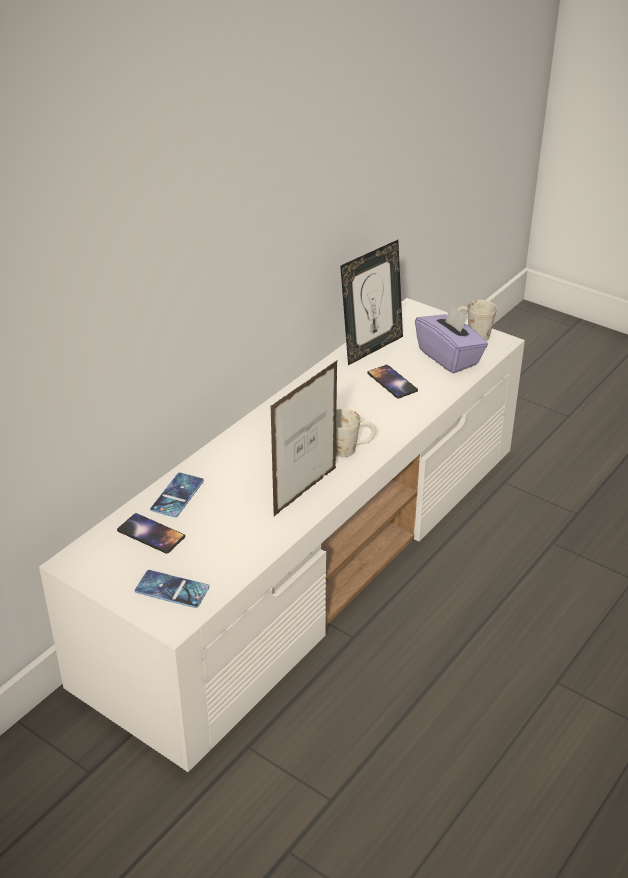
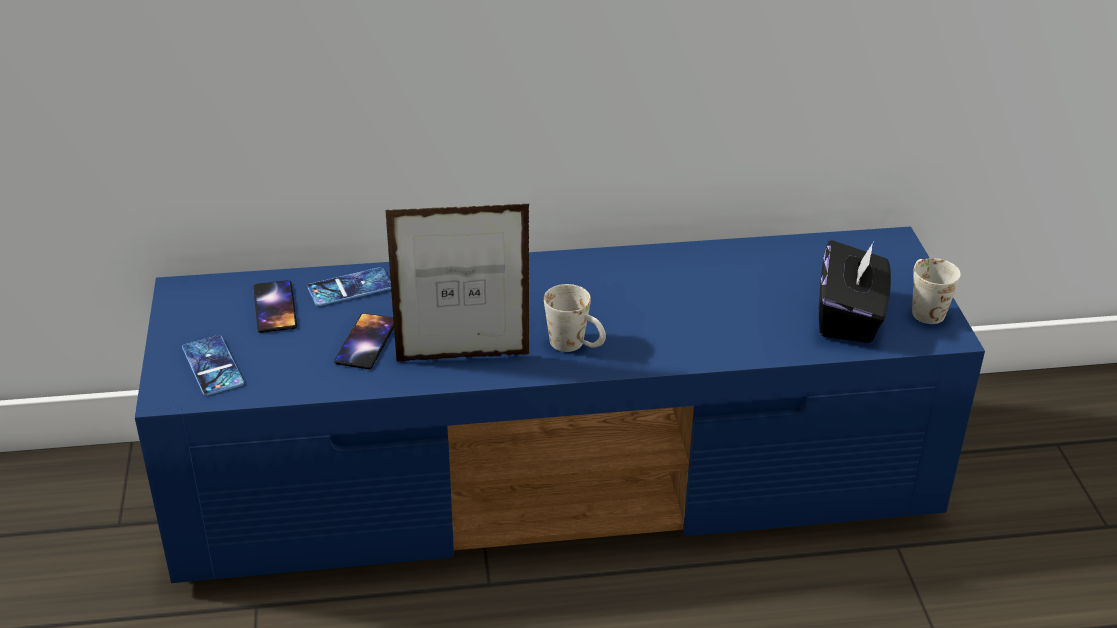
camera: 45 degrees right, 0 degrees up
white tv stand [39,298,525,772] -> blue tv stand [135,226,985,583]
picture frame [340,240,403,365] -> none
phone [367,365,418,399] -> phone moved to [334,313,394,369]
purple tissue box [415,304,488,374] -> black tissue box [819,240,891,343]

